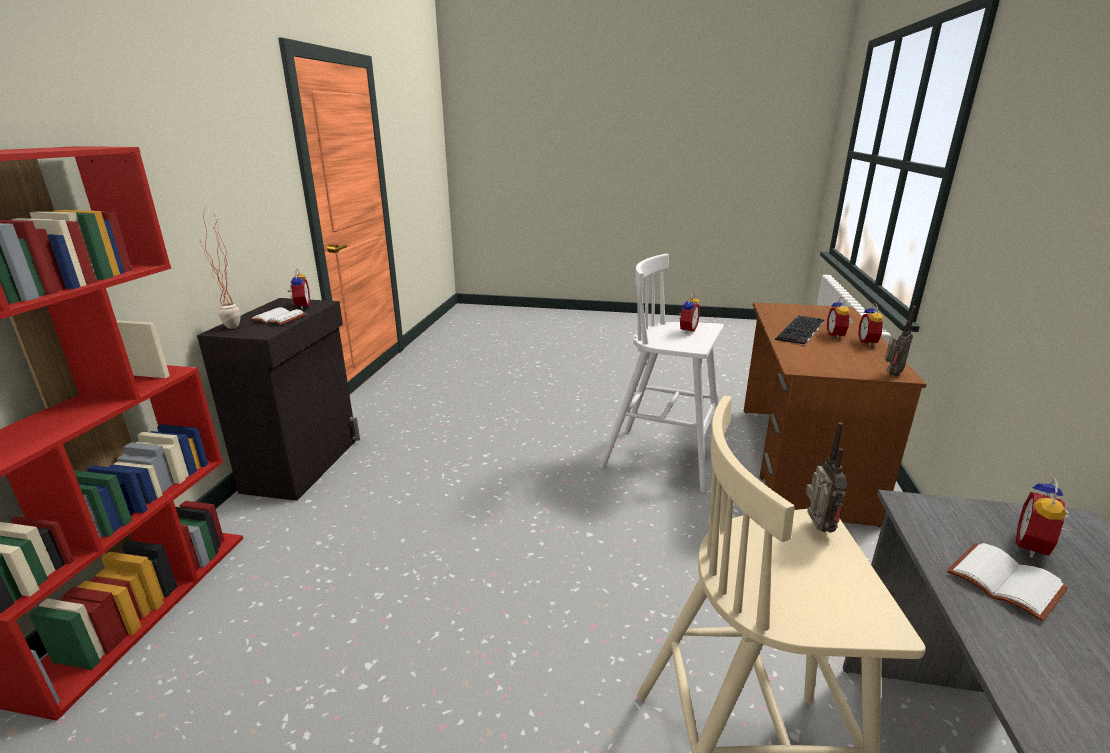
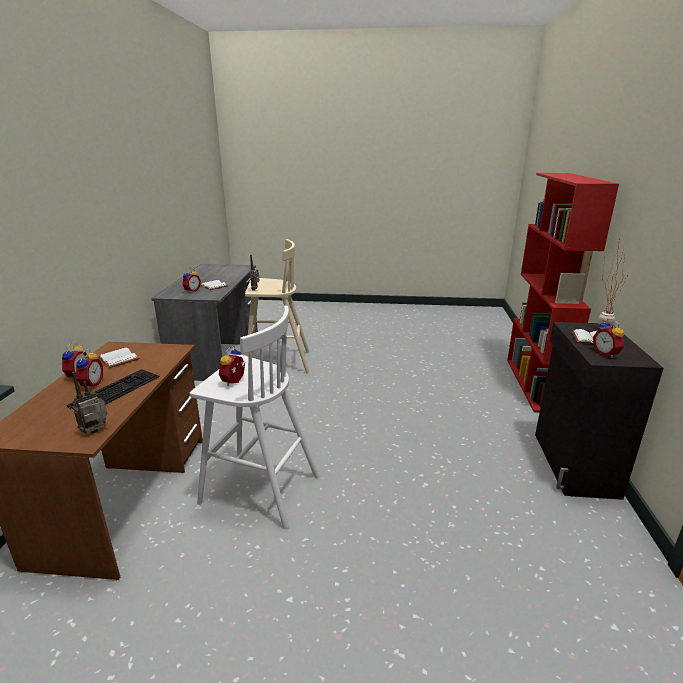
camera: 175 degrees right, 0 degrees up
radio [885,306,916,376] -> radio moved to [72,372,107,433]
none -> white book [98,348,139,368]

